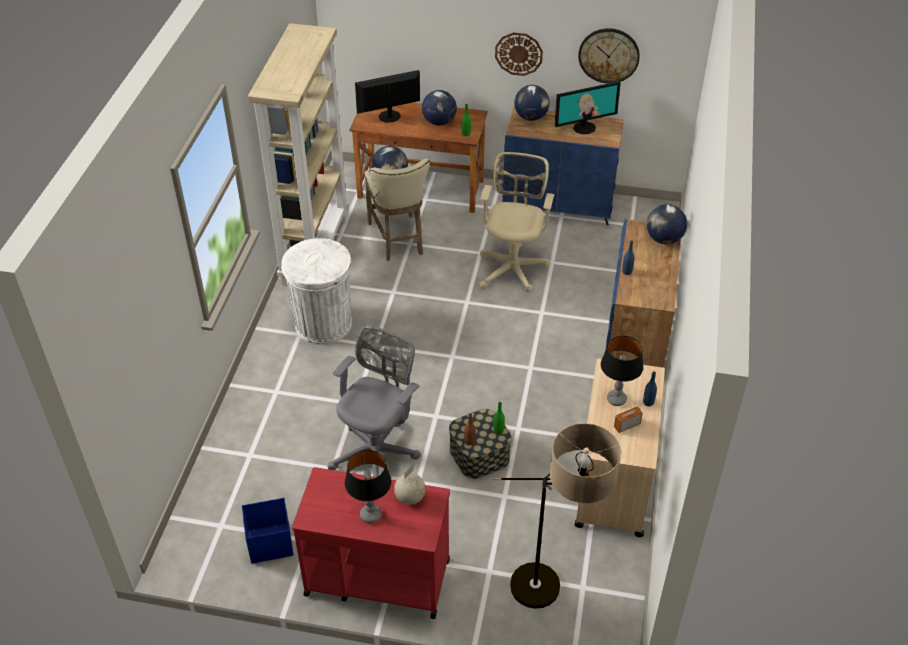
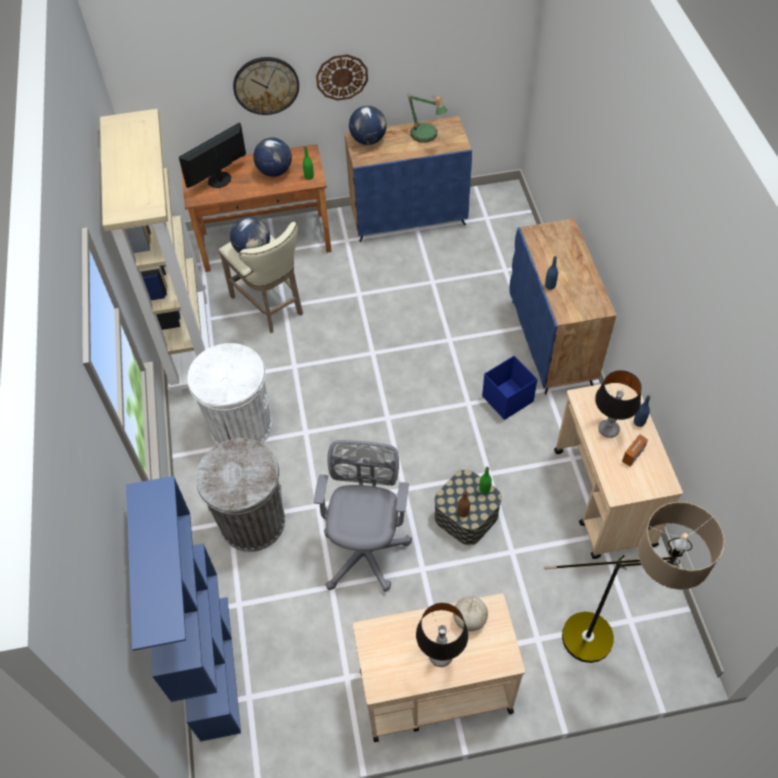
camera: 20 degrees left, 10 degrees up
blue storage box [242,498,294,564] -> blue storage box moved to [482,356,538,420]
red cart [292,467,450,619] -> beige cart [353,594,525,742]
beige office chair [480,152,554,292] -> none
monitor [555,81,621,134] -> table lamp [407,94,448,143]
wall clock [578,28,640,83] -> wall clock moved to [233,57,299,115]
globe [647,204,687,244] -> none
none -> blue bookcase [126,476,241,742]
none -> grey trash can [196,438,285,552]

